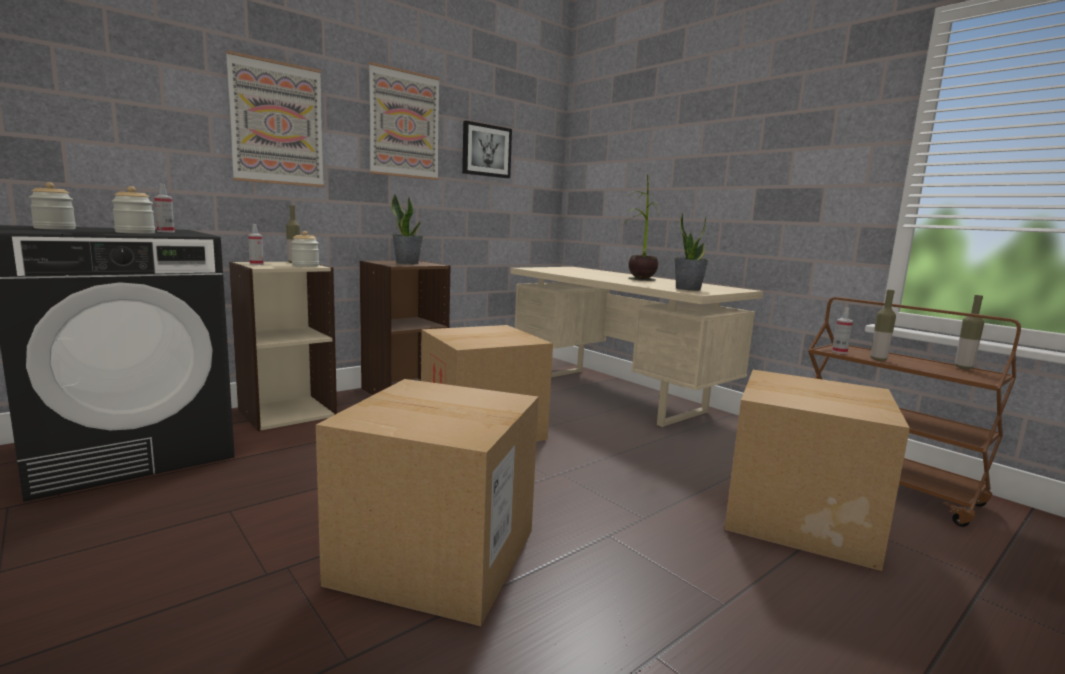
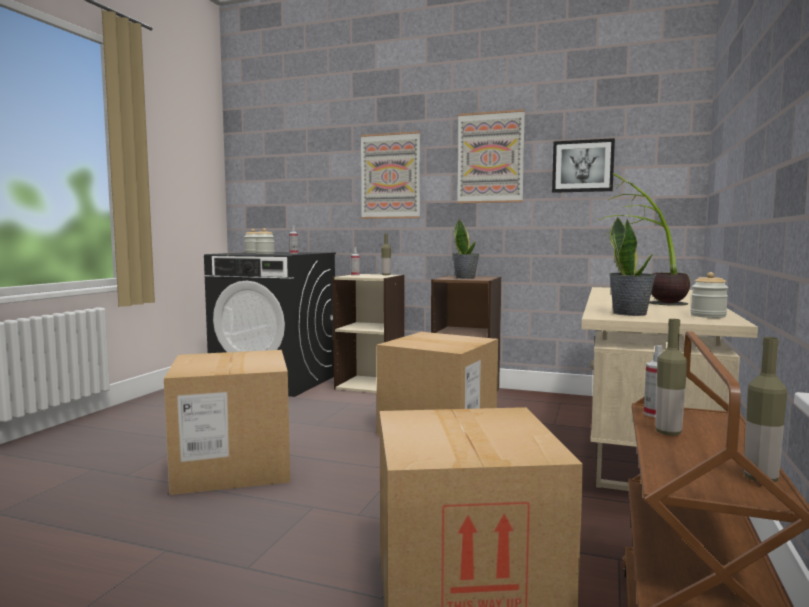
camera: 60 degrees right, 5 degrees down
jar [291,231,319,267] -> jar moved to [690,272,728,318]

